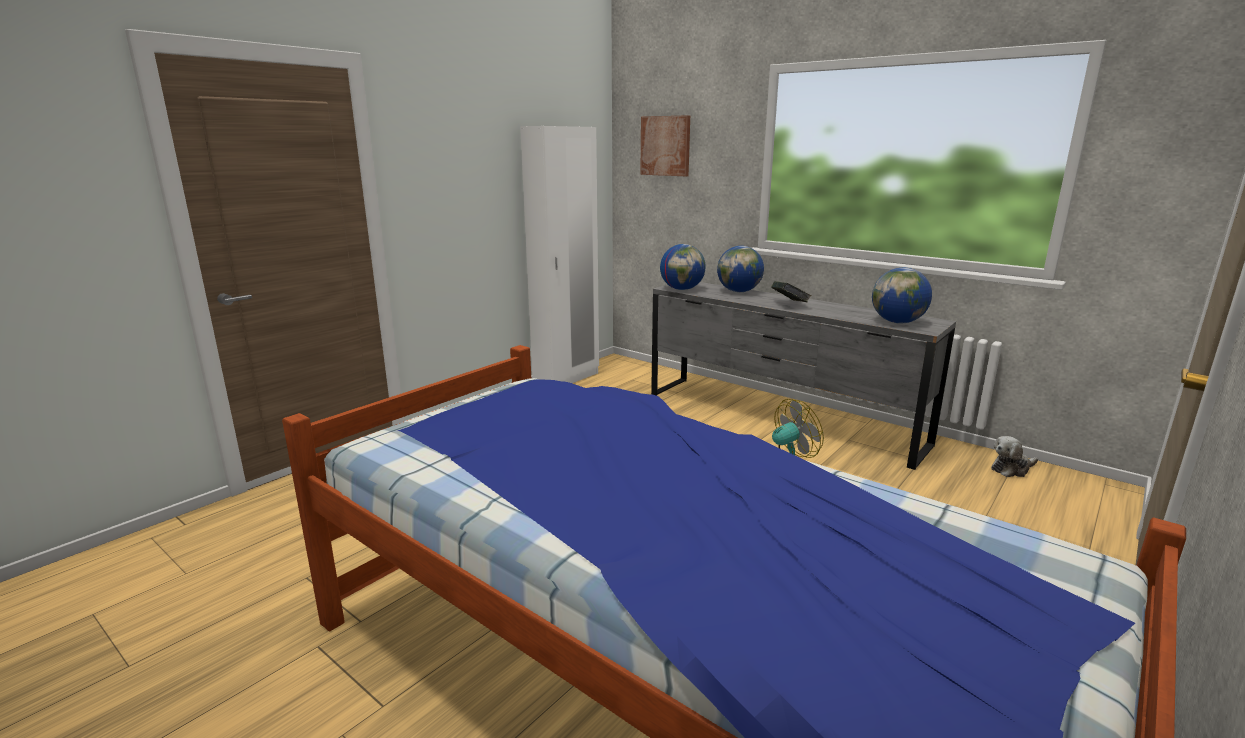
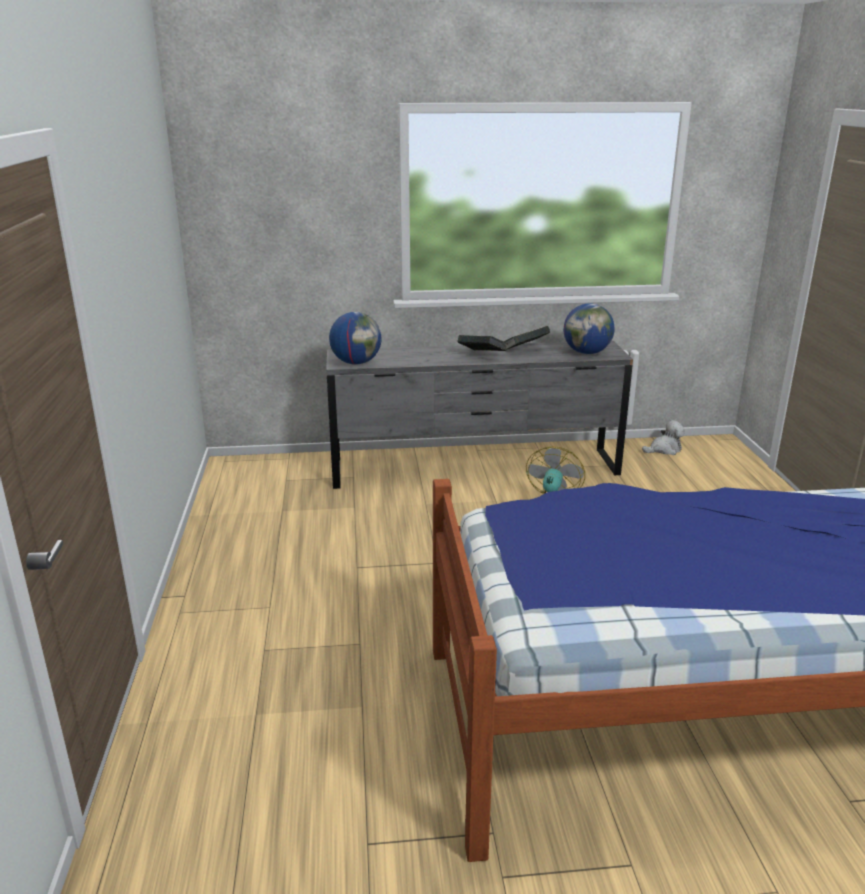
camera: 45 degrees left, 5 degrees up
white wardrobe [520,126,599,383] -> none
picture [640,115,690,176] -> none
globe [717,246,764,292] -> none
plush toy [991,436,1038,477] -> plush toy turned 135 degrees counterclockwise [642,420,685,455]
none -> book [504,326,550,350]

